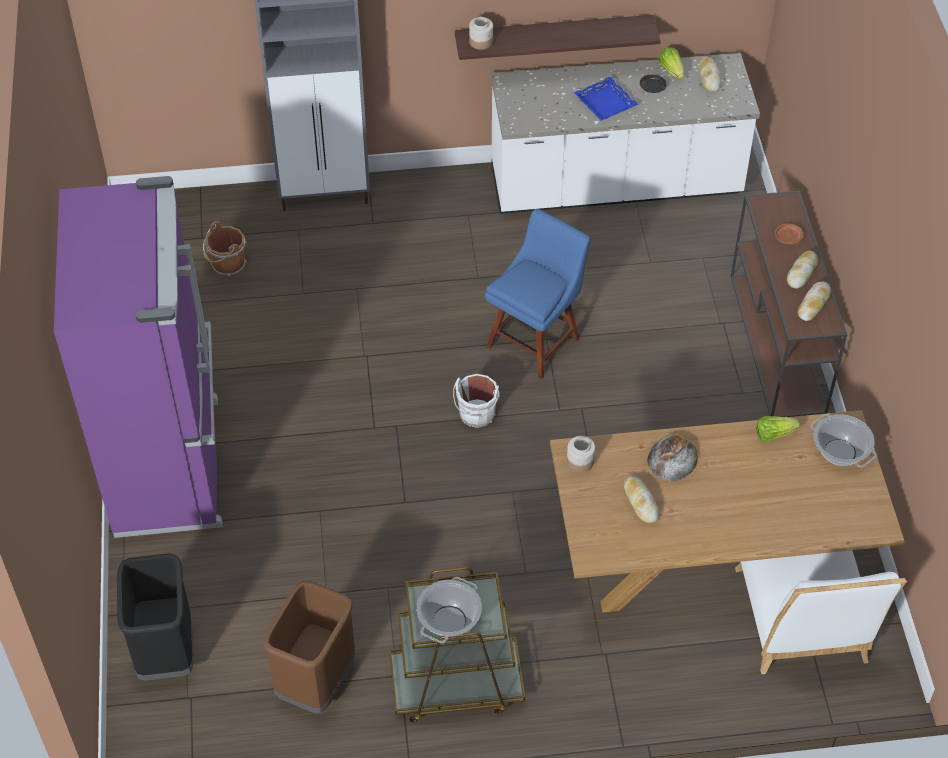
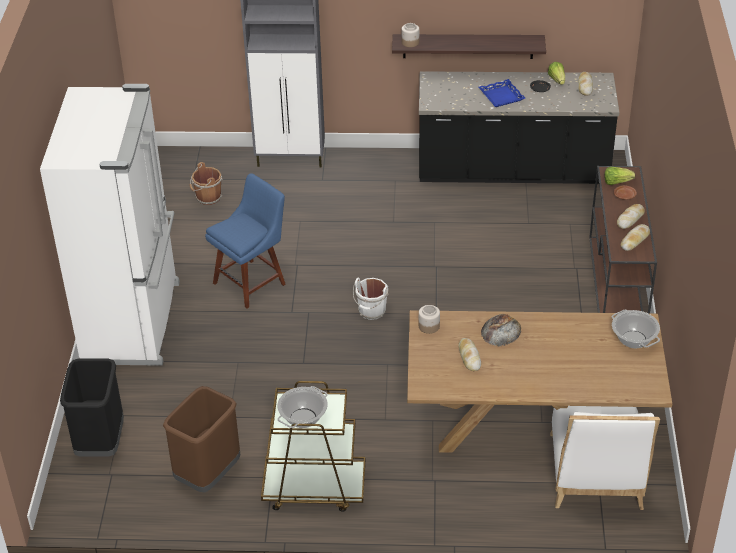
camera: 10 degrees right, 10 degrees down
purple fridge [54,176,222,538] -> white fridge [40,84,180,366]
blue chair [485,209,590,379] -> blue chair moved to [205,173,286,308]
white counter [491,53,760,214] -> black counter [419,71,619,184]
lettuce [756,416,800,442] -> lettuce moved to [604,167,635,185]

